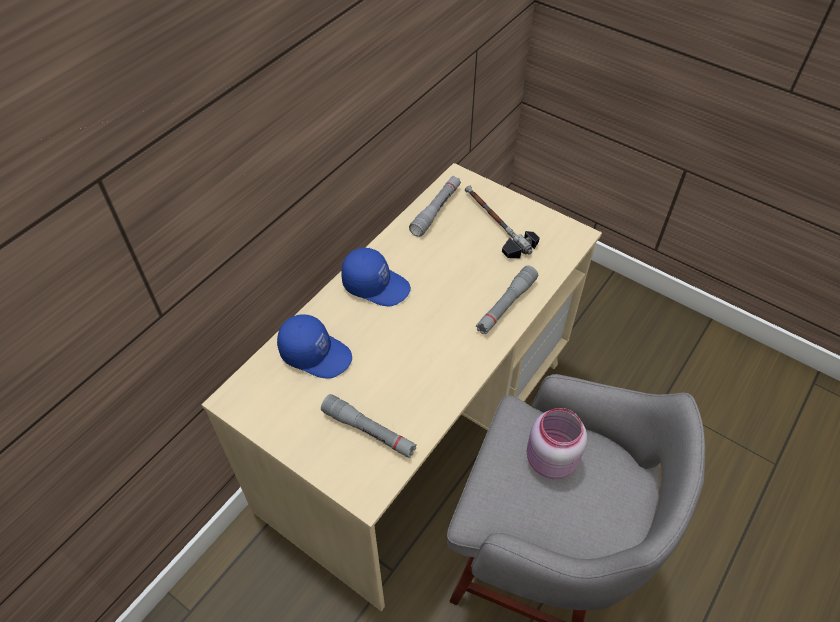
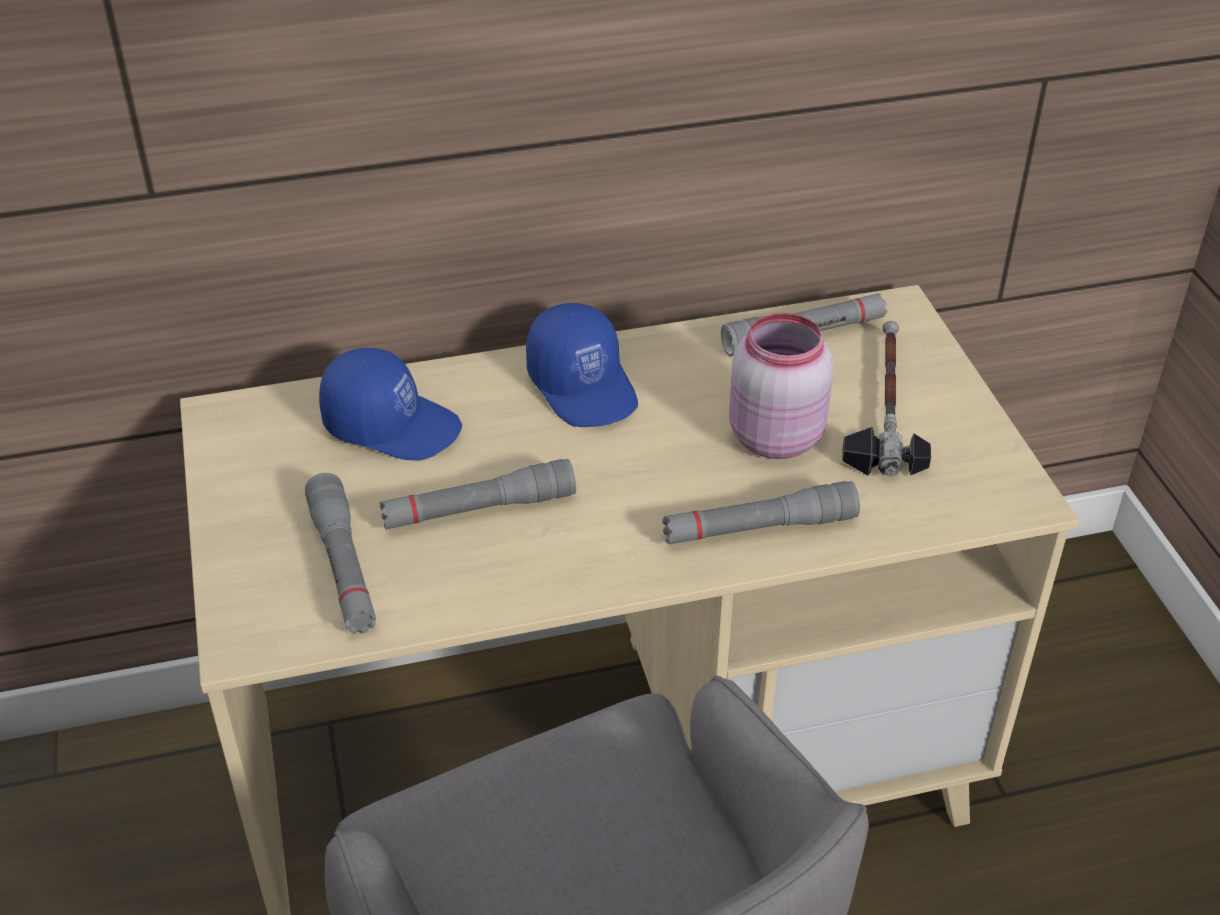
camera: 40 degrees right, 10 degrees down
blue cap [277,314,352,379] -> blue cap turned 45 degrees counterclockwise [319,348,462,460]
pink jar [527,408,587,479] -> pink jar moved to [729,313,834,459]
none -> grey flashlight [380,459,576,529]

